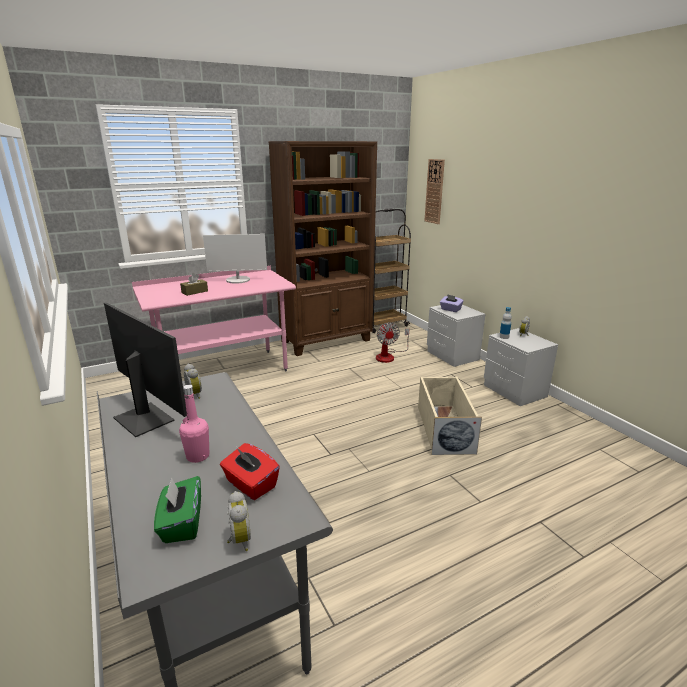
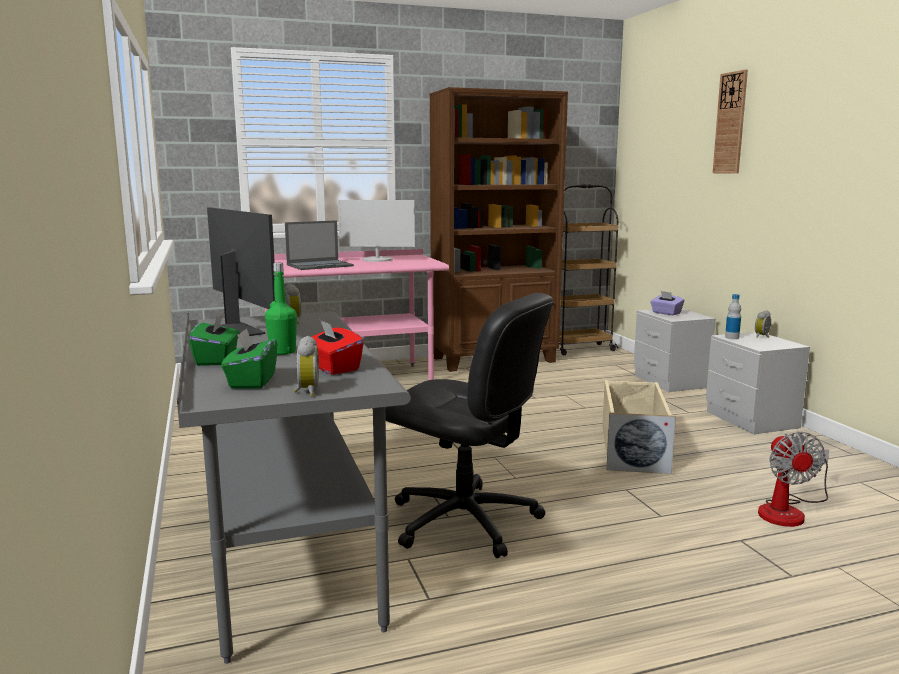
camera: 10 degrees right, 10 degrees down
pink bottle [179,385,209,463] -> green bottle [265,263,297,355]
brown tissue box [180,273,208,296] -> laptop [285,220,354,270]
fan [376,322,409,363] -> fan moved to [758,432,829,527]
wall clock [425,159,445,224] -> wall clock moved to [713,69,748,174]
none -> green tissue box [189,313,239,366]
none -> black office chair [385,293,554,558]

